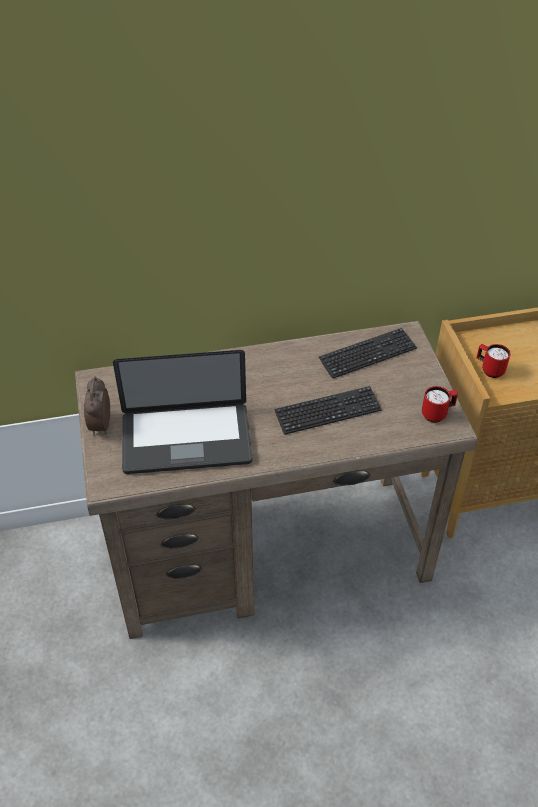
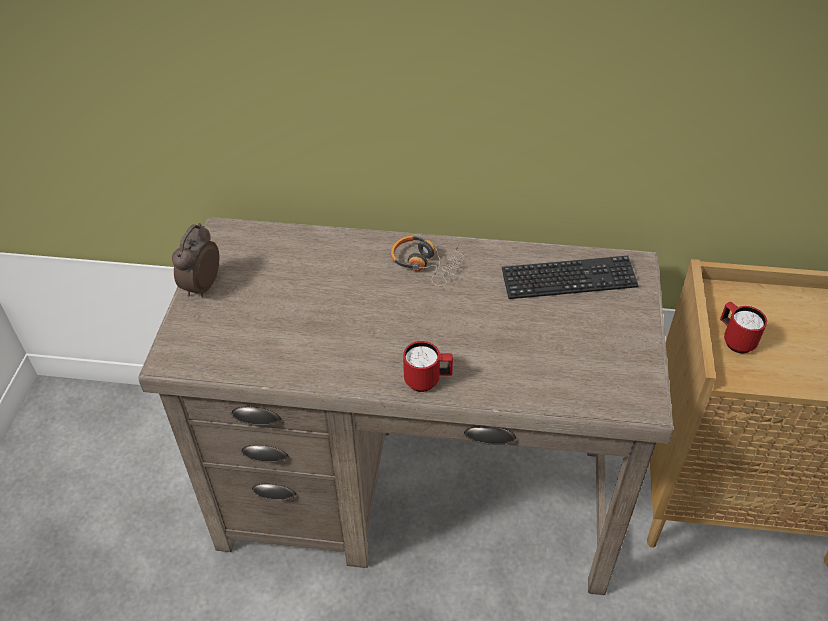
camera: 20 degrees right, 0 degrees up
laptop [113,350,253,474] -> none
keyboard [274,386,382,435] -> none
red mug [422,386,458,422] -> red mug moved to [403,341,453,392]
none -> headphones [391,236,464,286]

